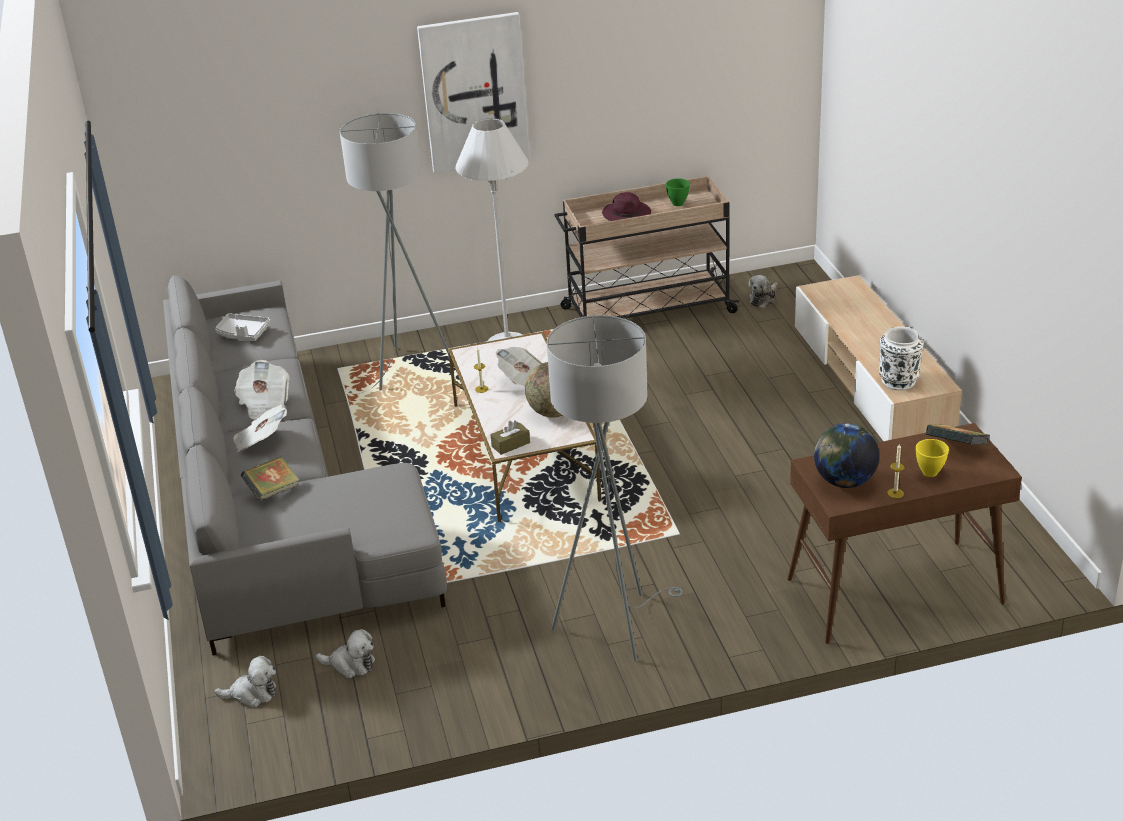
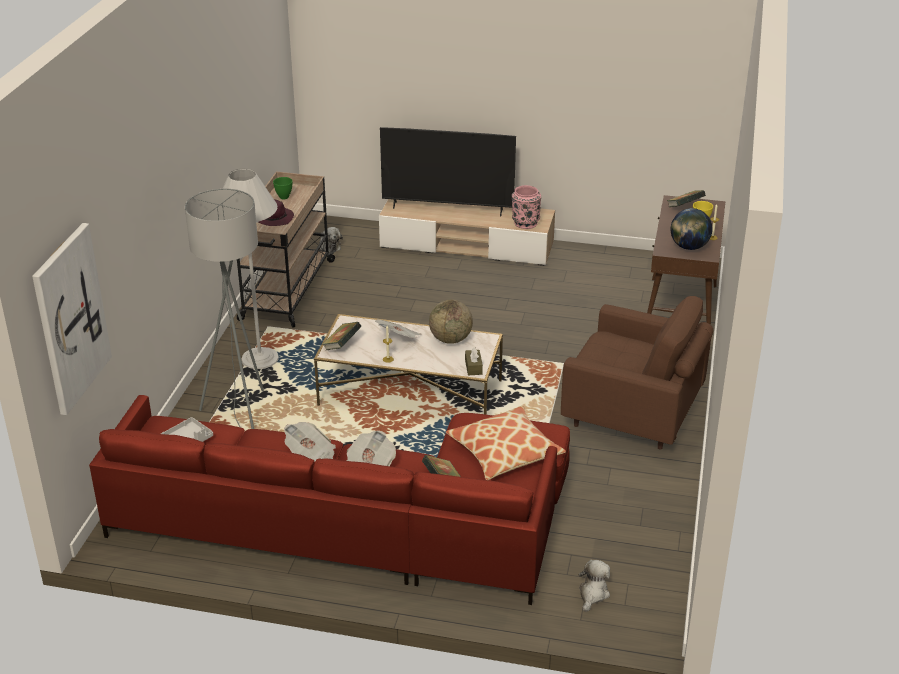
camera: 65 degrees left, 0 degrees up
grey sofa [163,275,447,655] -> red sofa [89,395,570,605]
plush toy [316,629,375,678] -> none
picture [417,12,530,173] -> picture moved to [32,223,112,415]
grey floor lamp [547,315,683,662] -> brown armchair [561,296,713,450]
white vase [879,326,923,390] -> pink vase [512,185,541,229]
none -> book [322,322,361,350]
none -> television [380,127,516,216]
none -> pillow [446,406,566,480]

